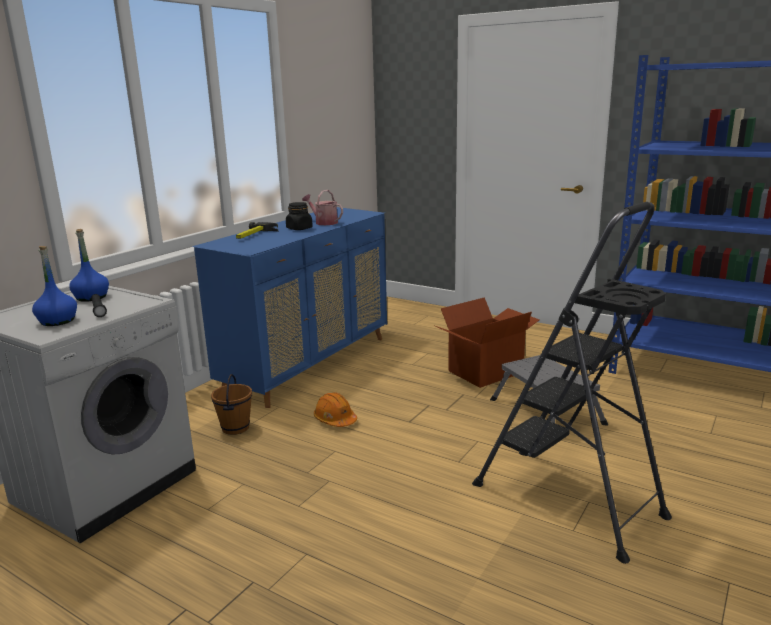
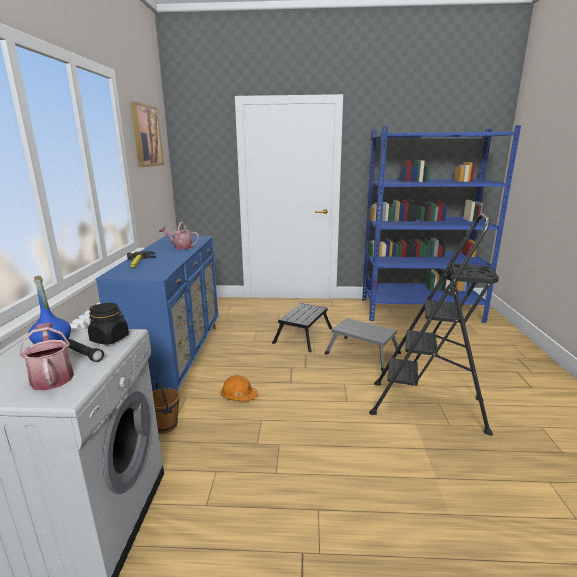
camera: 30 degrees left, 0 degrees up
blue bottle [32,246,77,326] -> watering can [19,323,74,390]
black jar [286,202,313,230] -> black jar moved to [88,303,129,345]
cardboard box [435,297,539,388] -> black step ladder [272,303,332,352]
none -> picture [131,101,164,167]

